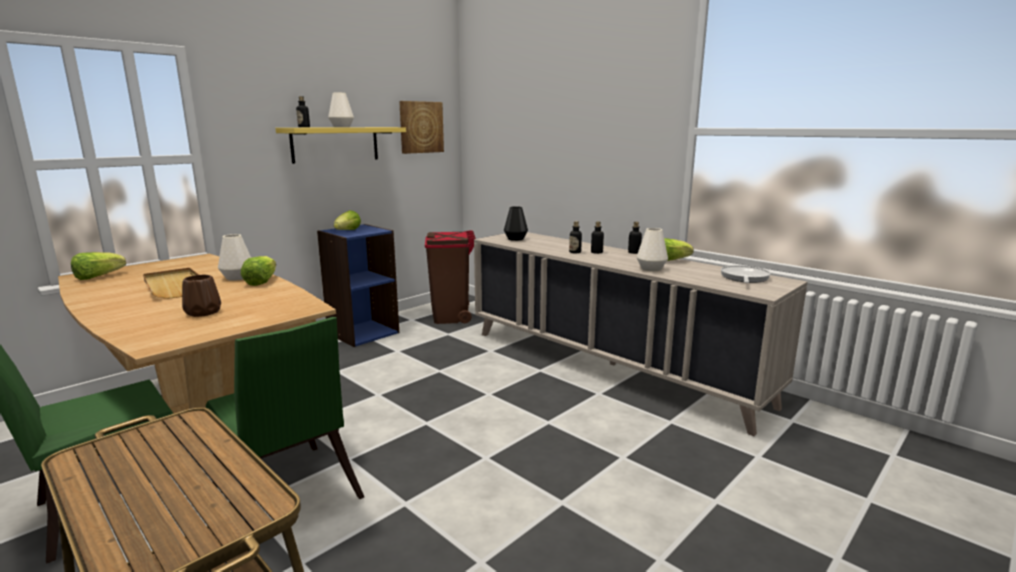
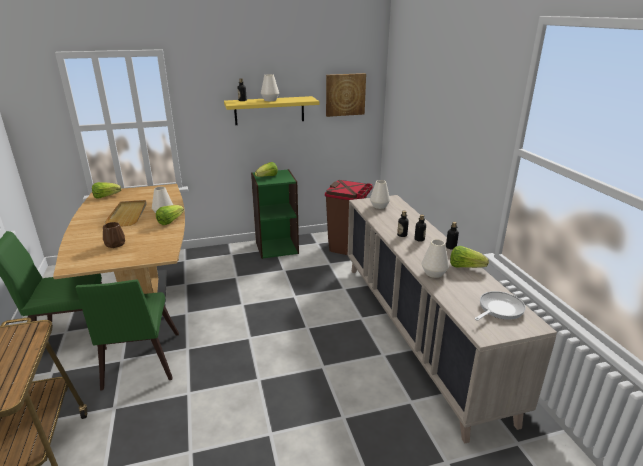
camera: 30 degrees right, 10 degrees up
blue bookcase [317,224,399,347] -> green bookcase [251,169,299,259]
black vase [504,206,528,241] -> white vase [370,180,390,209]

